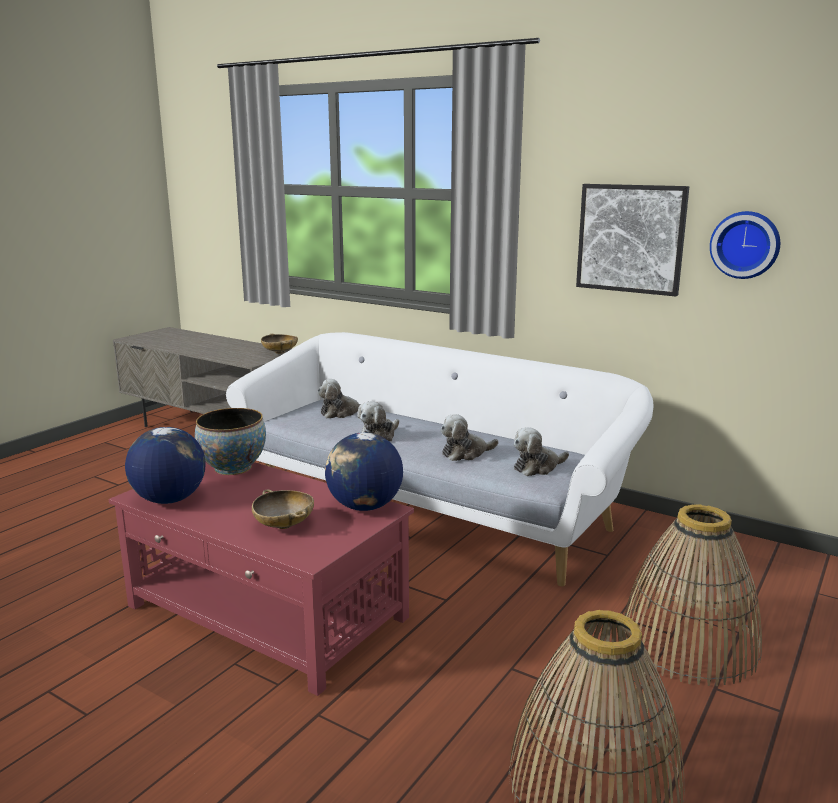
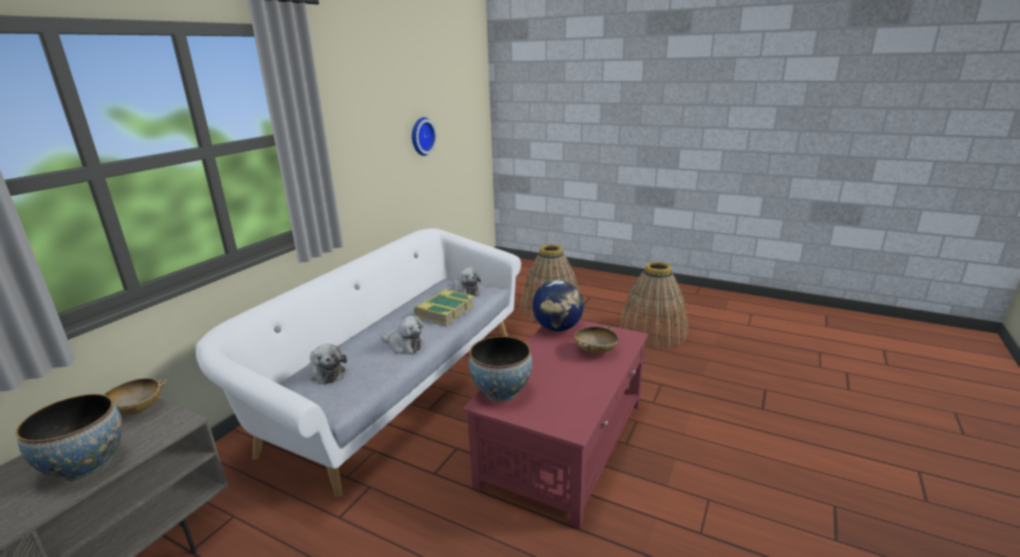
camera: 95 degrees left, 5 degrees up
globe [125,427,205,504] -> none
plush toy [440,414,499,461] -> book [414,289,475,325]
picture [576,184,690,296] -> none
none -> bowl [16,394,123,481]

